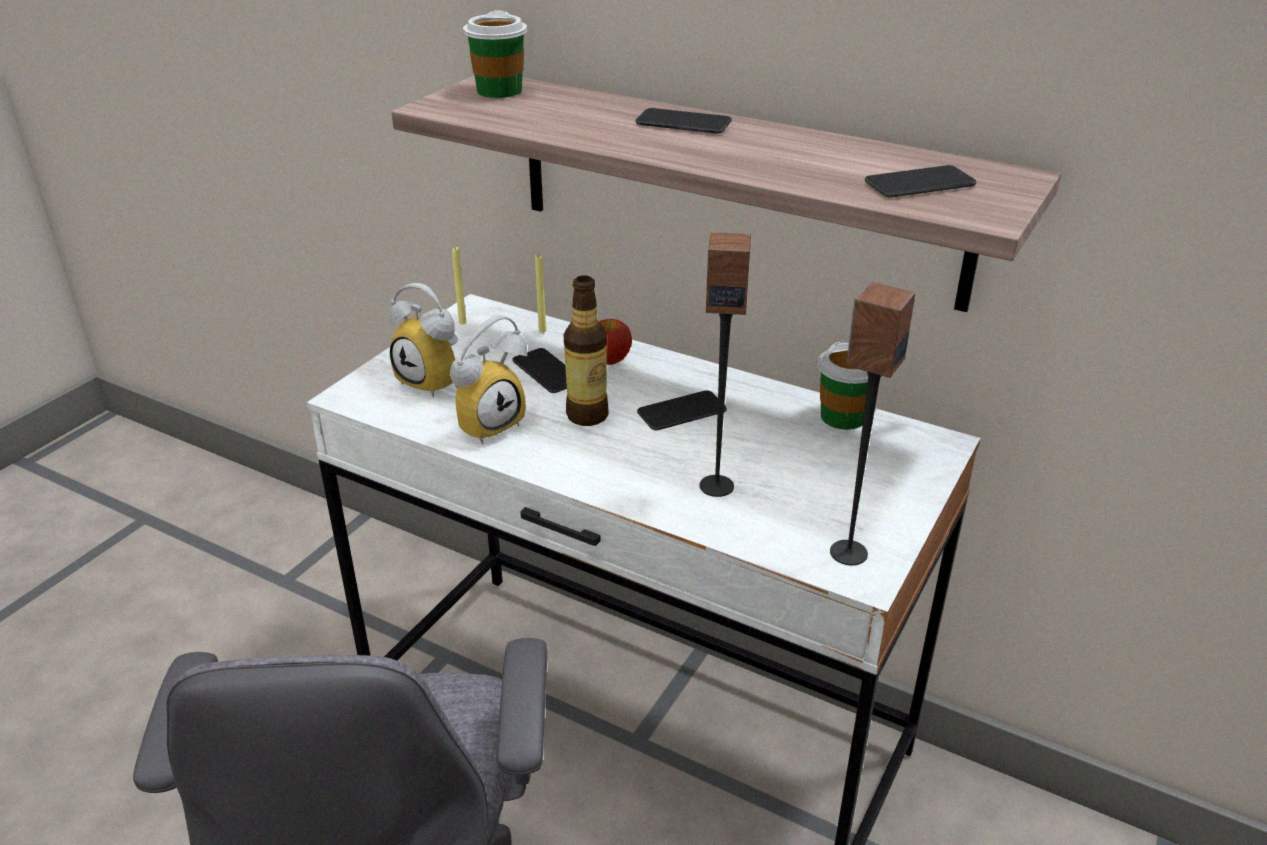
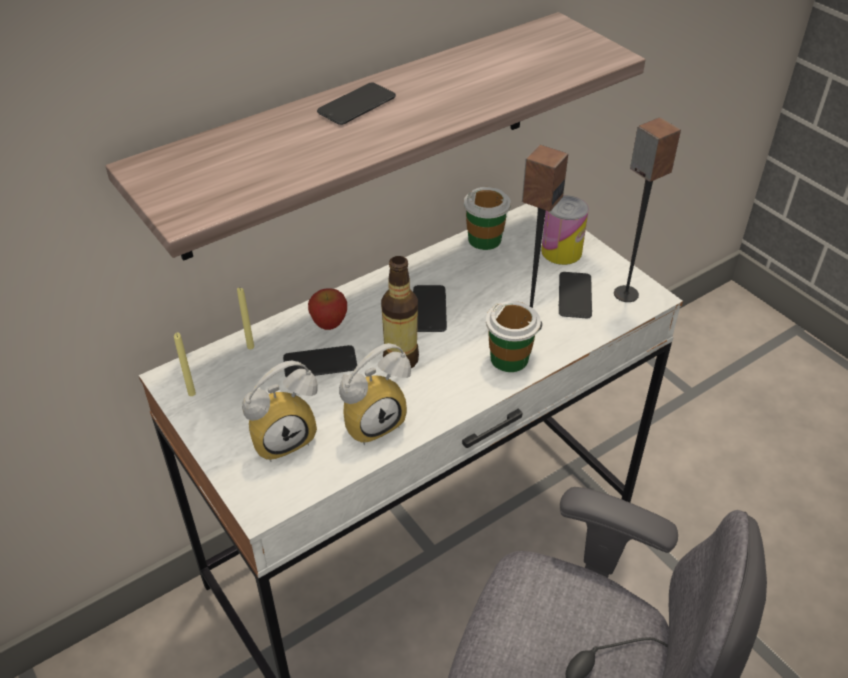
camera: 65 degrees left, 10 degrees up
alarm clock [449,315,527,444] -> alarm clock turned 75 degrees clockwise [339,343,411,445]
cup [463,10,527,98] -> cup moved to [486,301,541,372]
phone [865,165,976,197] -> phone moved to [559,272,592,318]
none -> can [541,195,589,265]

